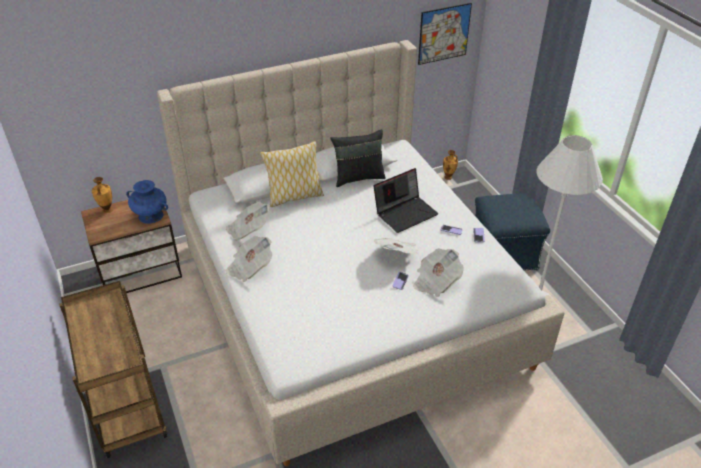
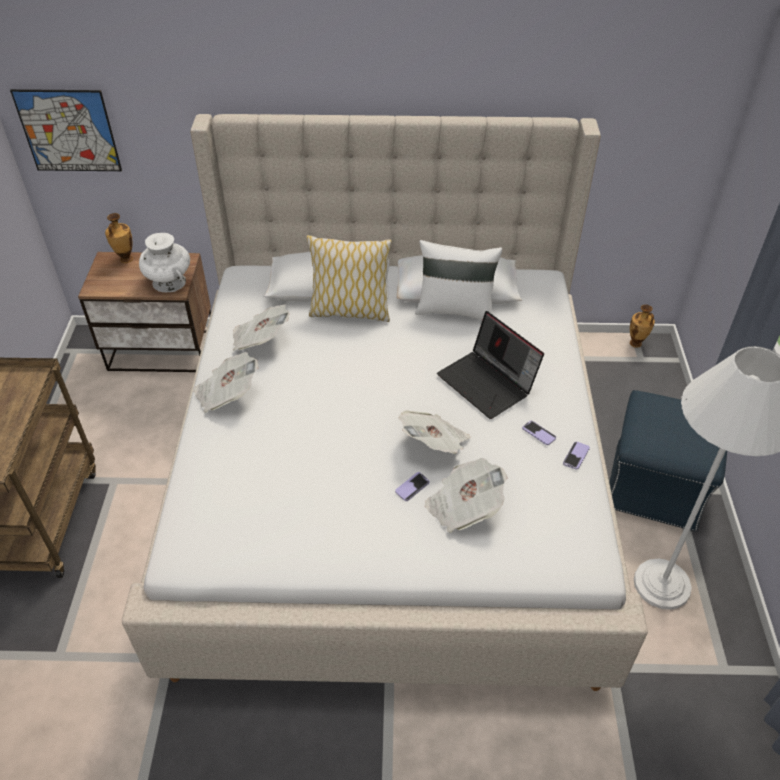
camera: 25 degrees right, 5 degrees up
blue vase [126,180,168,224] -> white vase [139,233,190,292]
black pillow [331,129,386,187] -> white pillow [415,240,502,320]
laptop [374,168,438,233] -> laptop turned 60 degrees clockwise [437,311,544,419]
picture [418,3,472,65] -> picture moved to [10,89,122,171]

